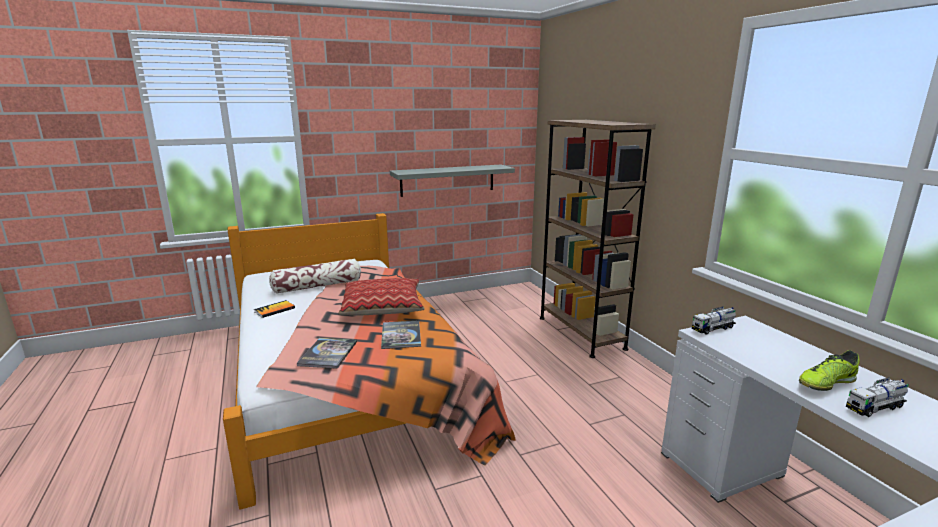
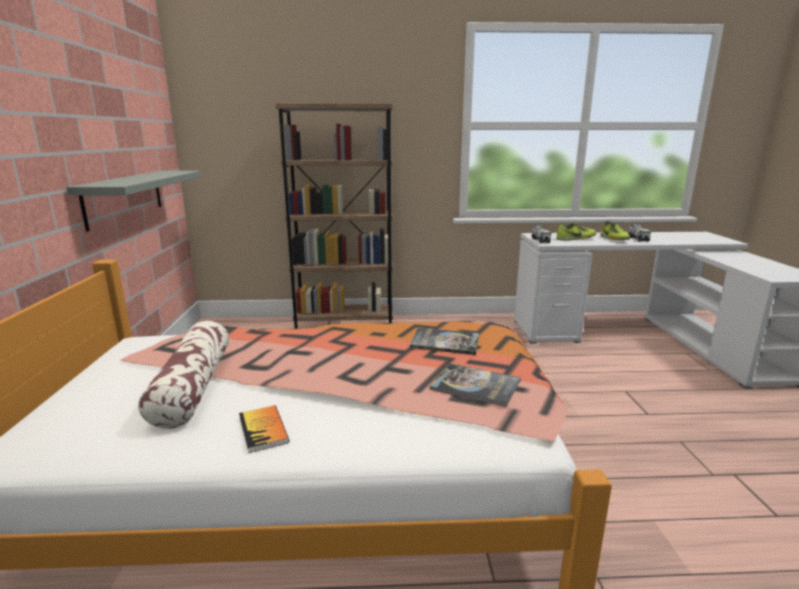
camera: 70 degrees left, 0 degrees up
pillow [339,278,425,316] -> none
none -> shoe [556,223,596,241]

